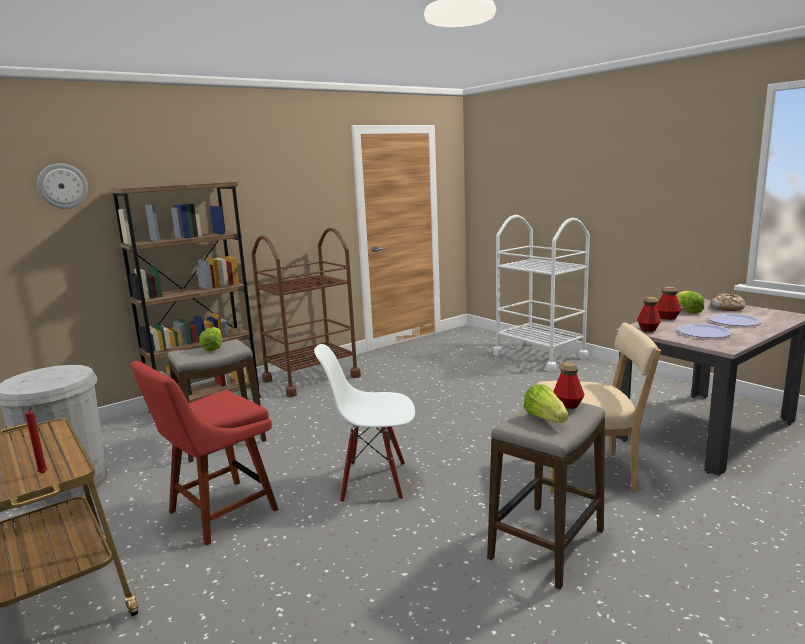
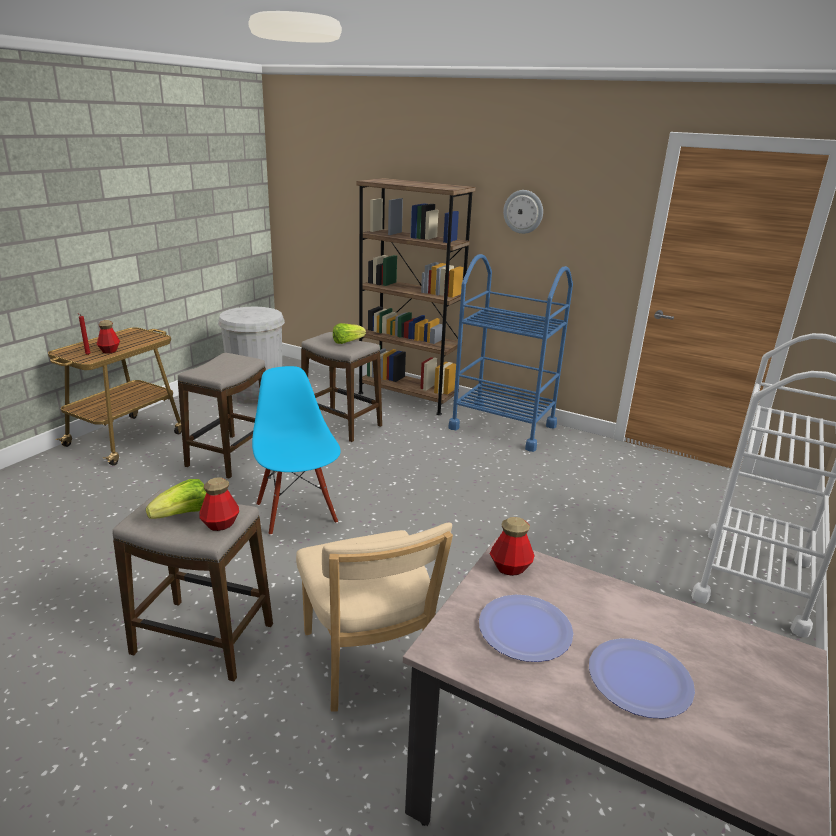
camera: 65 degrees right, 10 degrees up
wall clock [37,163,88,209] -> wall clock moved to [503,190,543,234]
red chair [130,361,279,546] -> stool [178,353,266,479]
brown cart [252,228,361,397] -> blue cart [448,254,573,452]
white chair [314,344,415,503] -> blue chair [252,366,340,535]
bottle [657,287,682,320] -> bottle moved to [97,320,120,354]
lettuce [676,291,704,314] -> none
bread [710,293,746,311] -> none

